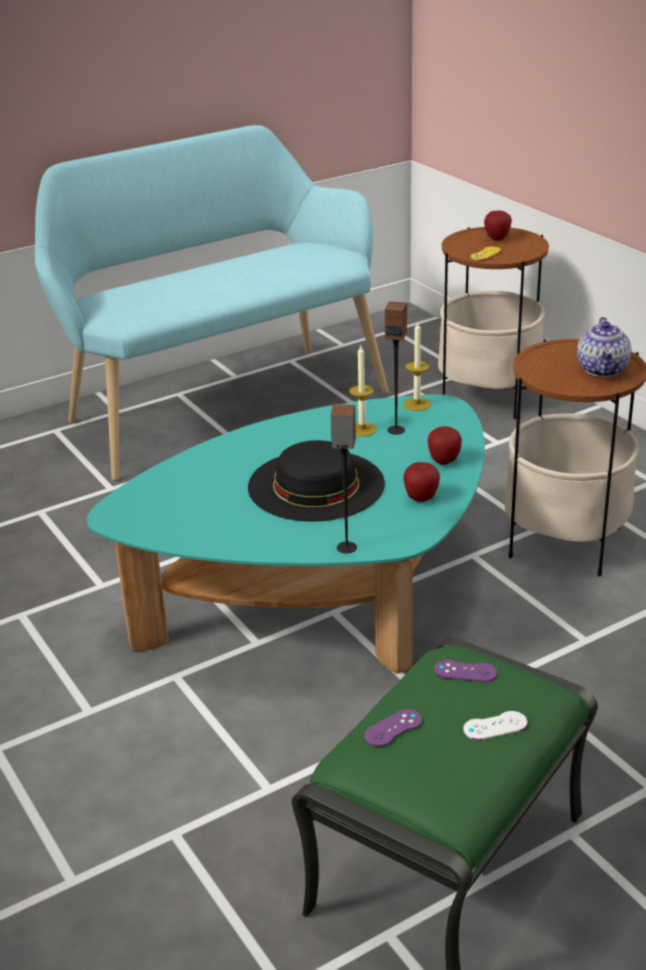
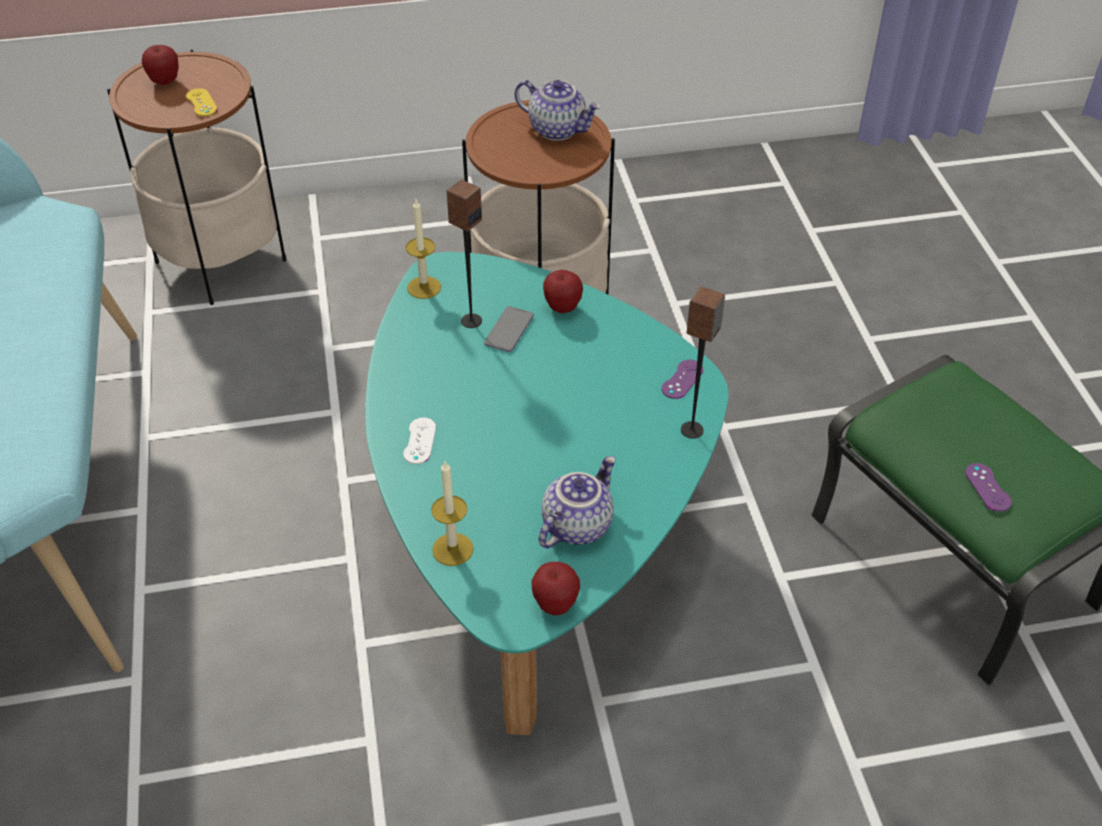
camera: 70 degrees left, 15 degrees up
black hat [248,440,385,522] -> none
candle [349,346,377,437] -> candle moved to [431,462,473,566]
apple [403,462,440,502] -> apple moved to [532,562,580,615]
purple game controller [434,659,497,682] -> purple game controller moved to [662,360,703,399]
white game controller [463,711,527,740] -> white game controller moved to [403,418,436,464]
none -> phone [484,306,534,352]
none -> teapot [539,456,616,548]

